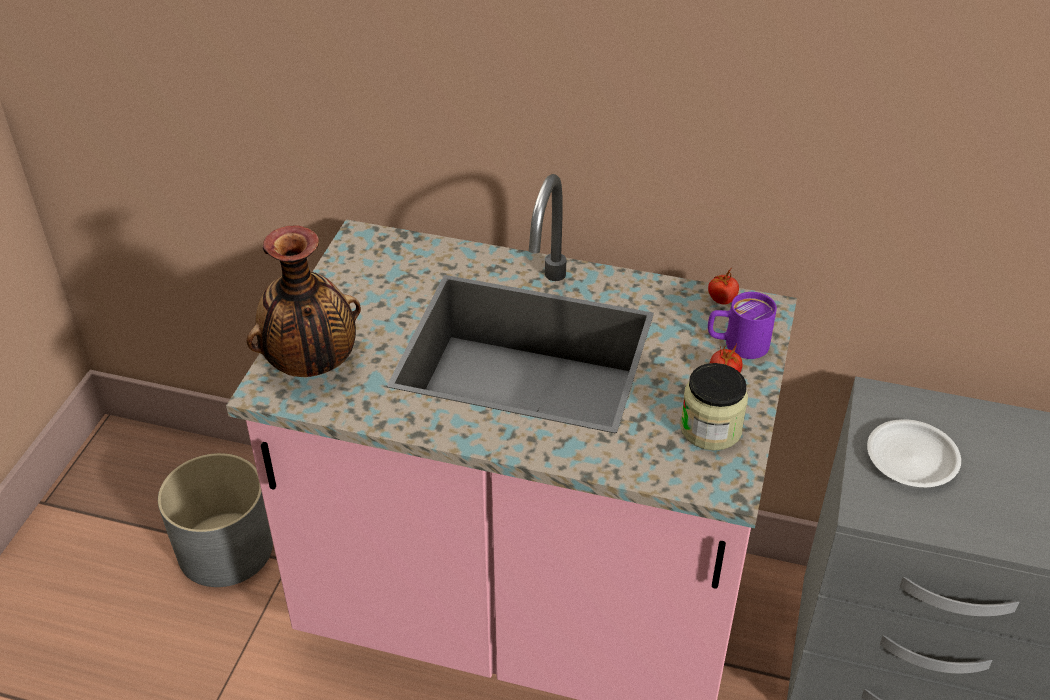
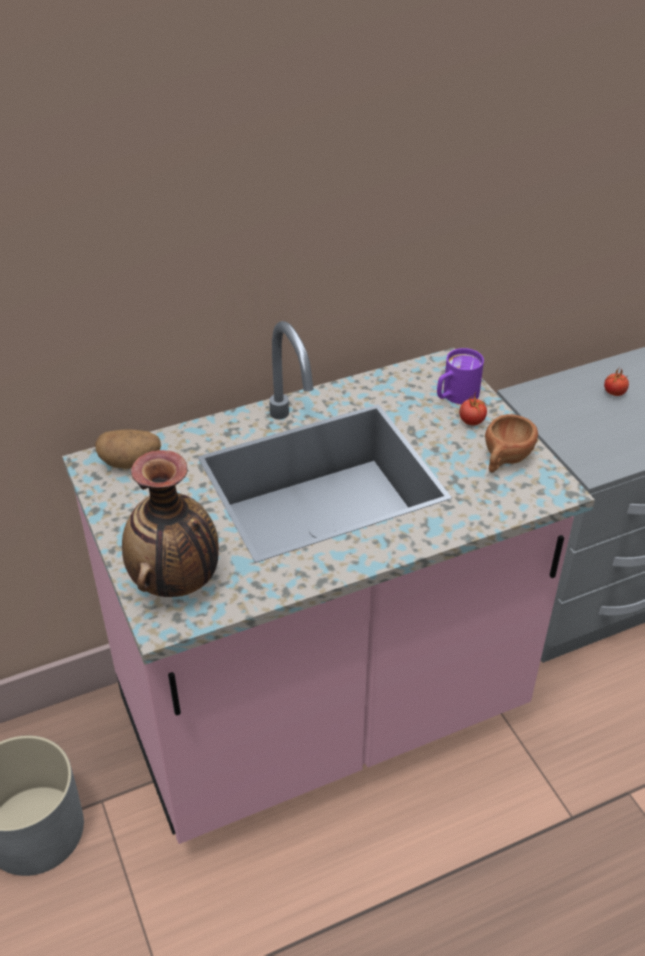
camera: 40 degrees left, 0 degrees up
jar [680,363,748,451] -> brown cup [485,414,538,473]
tomato [708,267,739,305] -> tomato moved to [604,366,629,396]
white plate [867,419,961,487] -> none
none -> potato [95,429,161,469]

